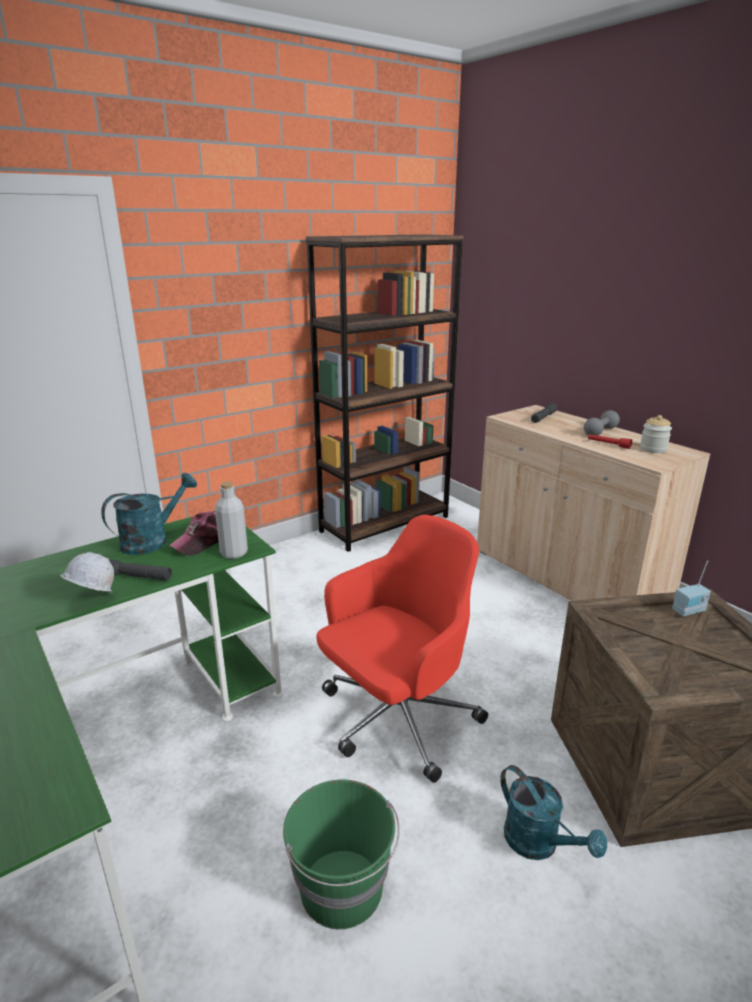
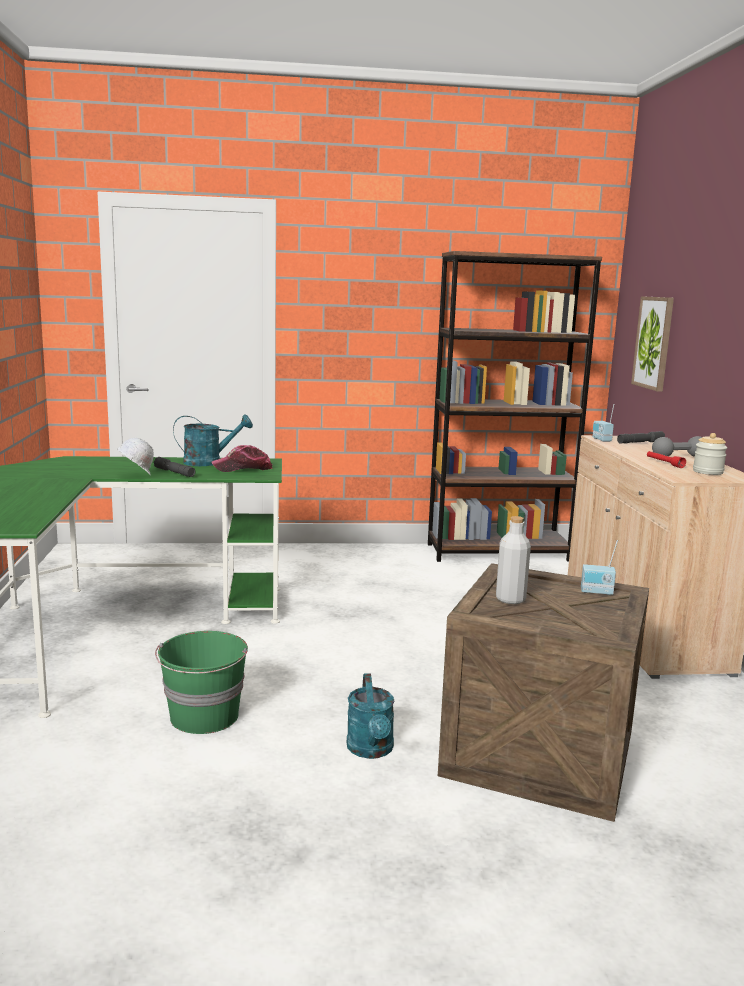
camera: 30 degrees right, 10 degrees down
grey bottle [215,481,248,559] -> grey bottle moved to [496,516,531,604]
red office chair [316,515,488,783] -> none
none -> radio [593,404,614,442]
none -> picture [631,296,674,392]

